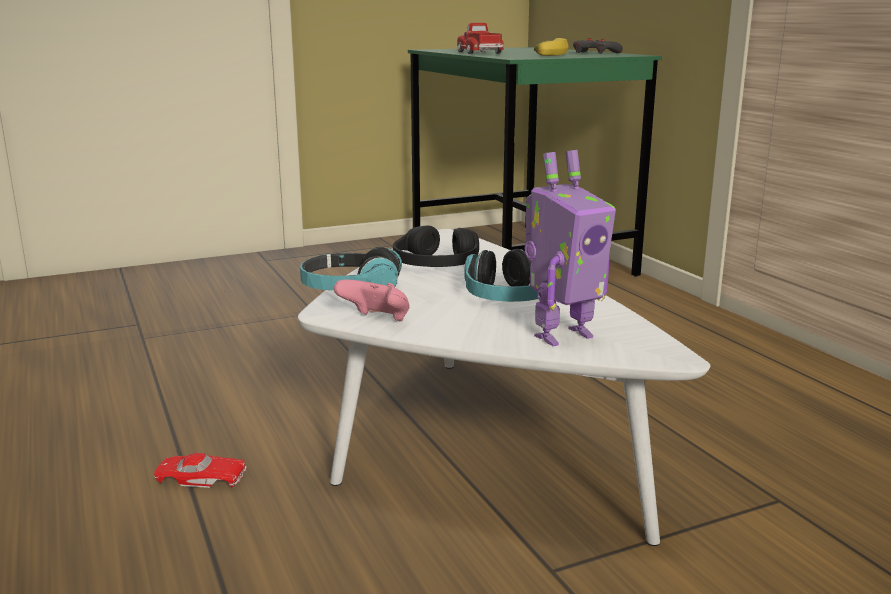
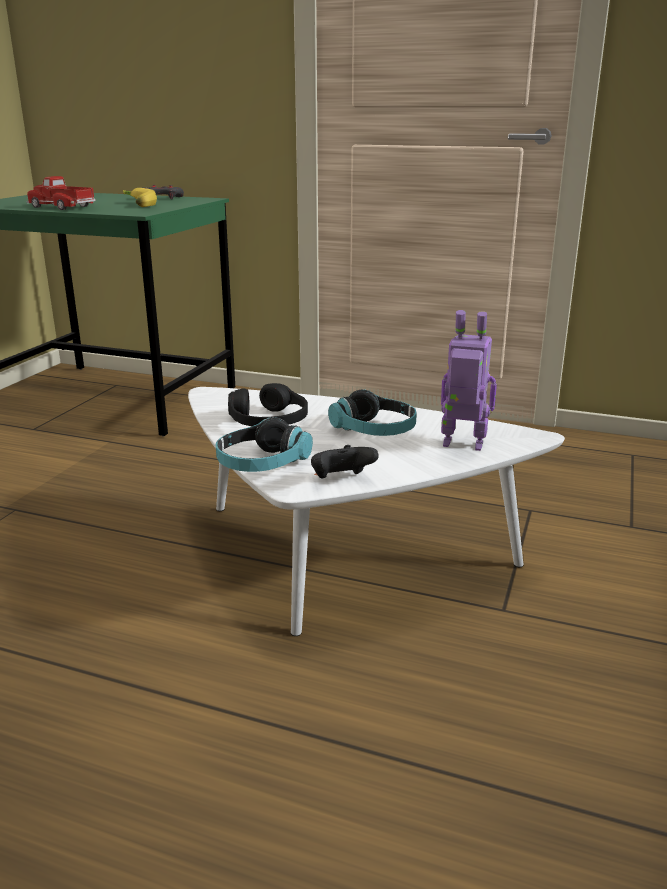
camera: 45 degrees left, 5 degrees up
red toy car [154,453,247,488] -> none
pink game controller [334,280,410,322] -> black game controller [311,445,379,478]
toy robot [525,150,616,346] -> toy robot turned 90 degrees counterclockwise [441,310,497,451]

